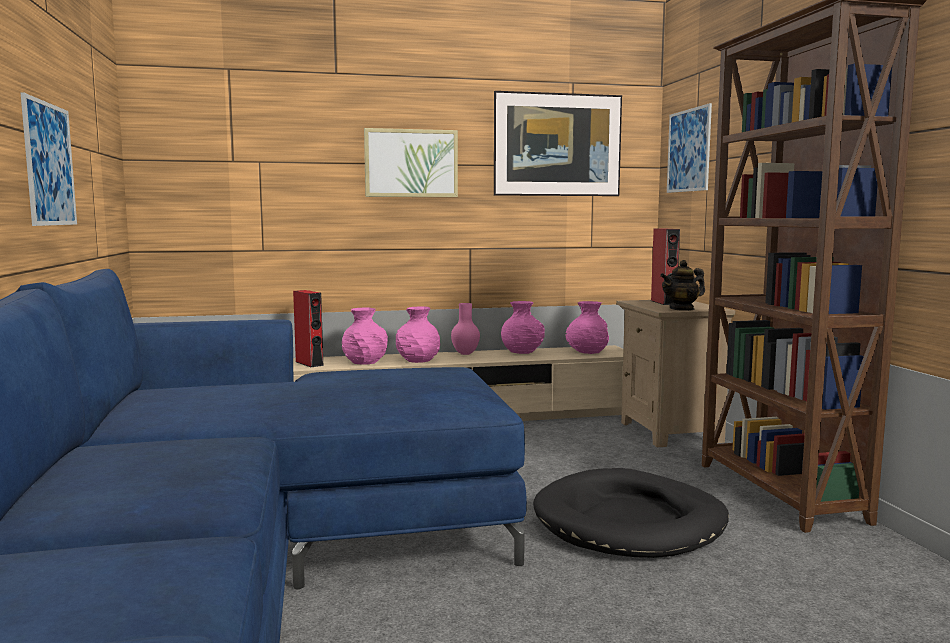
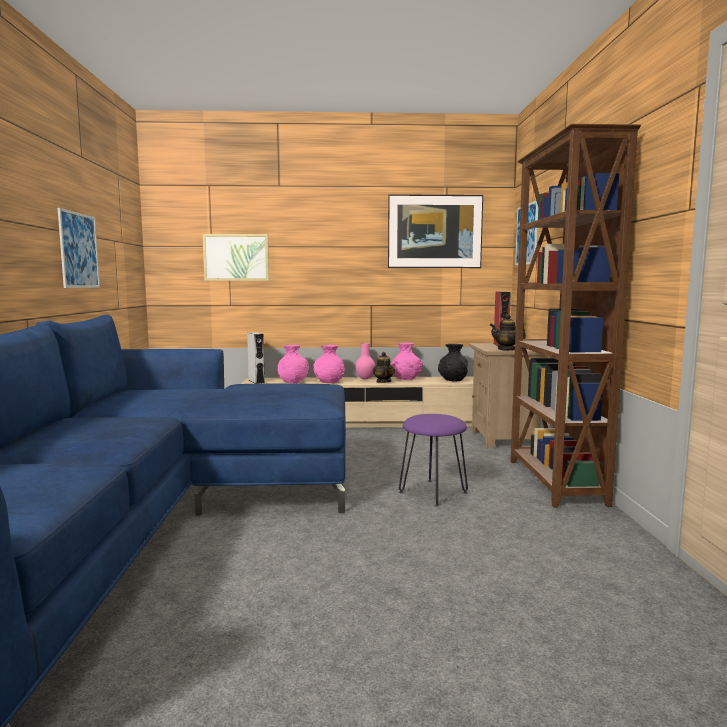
camera: 10 degrees right, 0 degrees up
red speaker [293,290,324,368] -> grey speaker [247,332,265,384]
picture [364,128,458,197] -> picture moved to [202,234,269,281]
black dog bed [533,468,729,558] -> purple stool [399,414,468,507]
pink vase [566,301,609,354] -> black vase [438,344,468,382]
none -> teapot [372,352,395,383]

